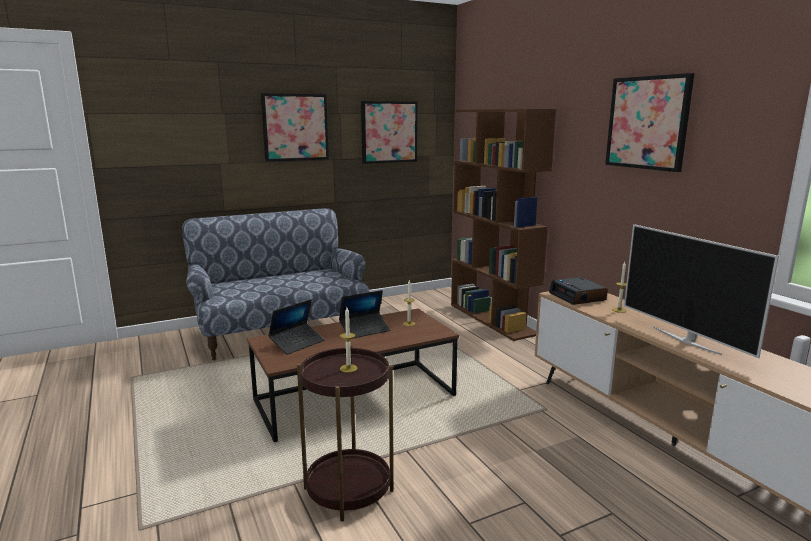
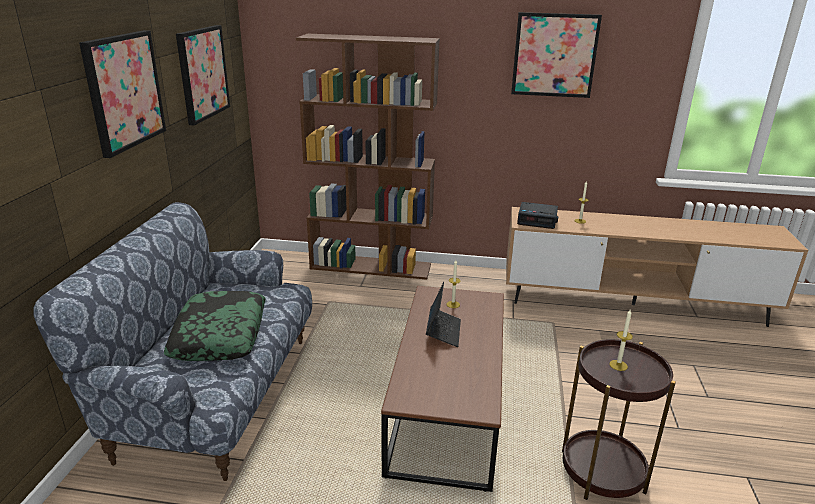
camera: 55 degrees left, 10 degrees up
laptop [268,299,324,355] -> none
television [624,224,779,358] -> none
none -> pillow [163,291,266,361]

